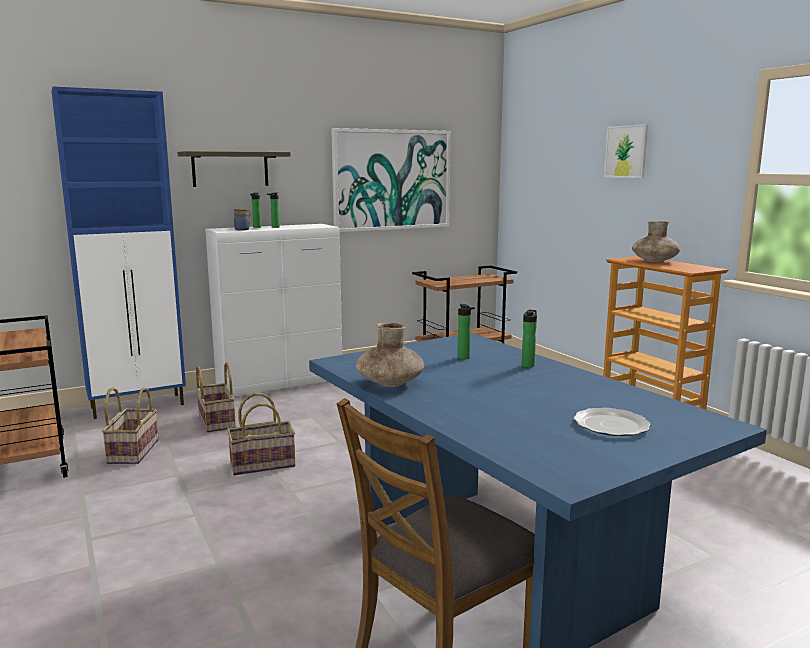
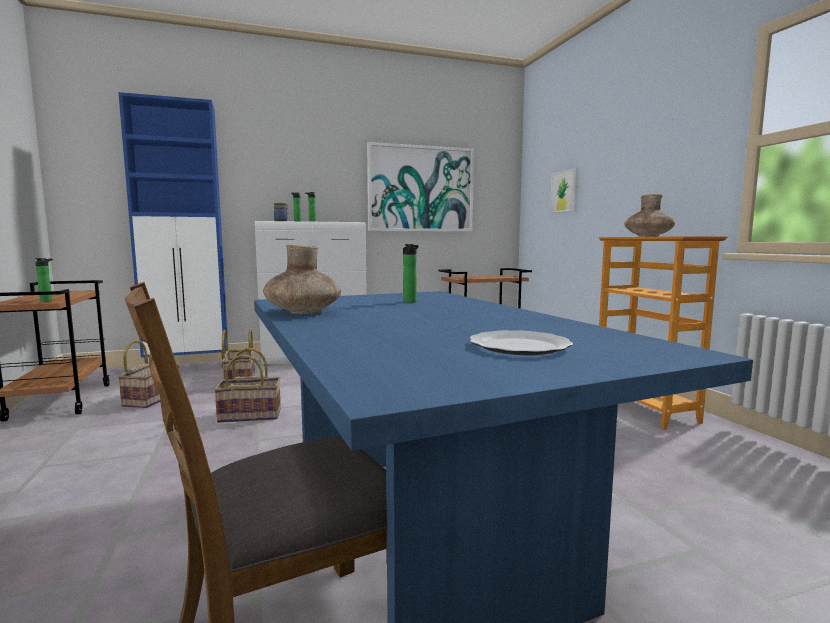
camera: 10 degrees right, 5 degrees down
shelf [177,151,291,187] -> none
bottle [521,310,537,368] -> bottle moved to [35,258,53,301]
picture [604,124,648,178] -> picture moved to [550,168,578,213]

